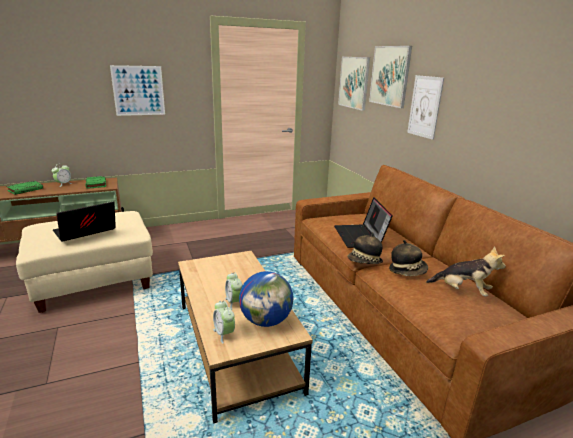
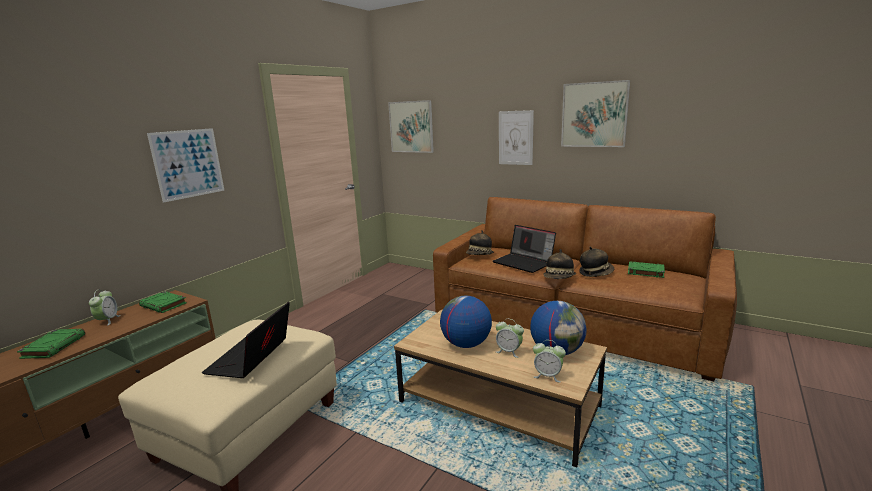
camera: 35 degrees left, 5 degrees down
picture [369,46,412,108] -> picture moved to [561,80,630,147]
plush toy [426,246,506,296] -> green book [628,261,665,278]
none -> globe [440,295,492,348]
none -> hat [466,230,494,255]

